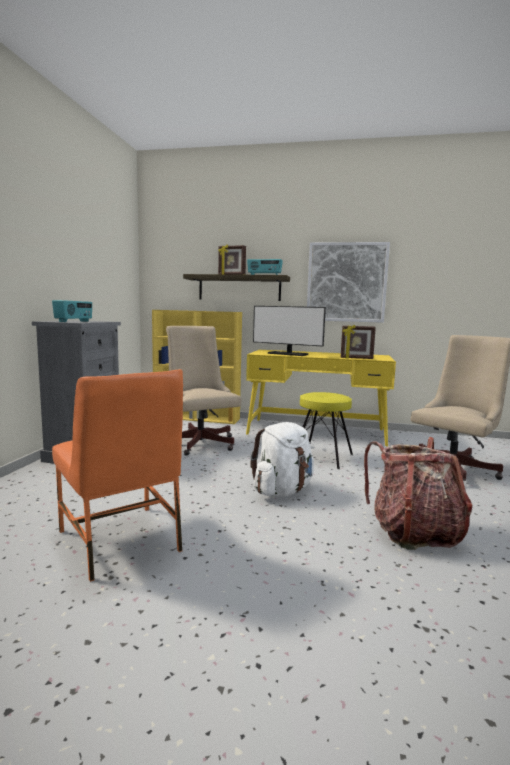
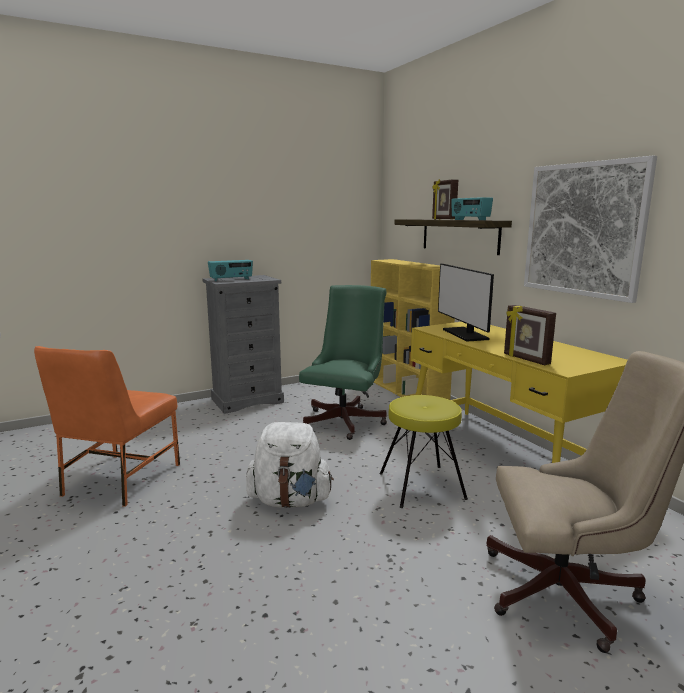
camera: 50 degrees right, 5 degrees up
beige office chair [166,326,242,456] -> green office chair [299,285,387,440]
backpack [364,437,472,550] -> none

